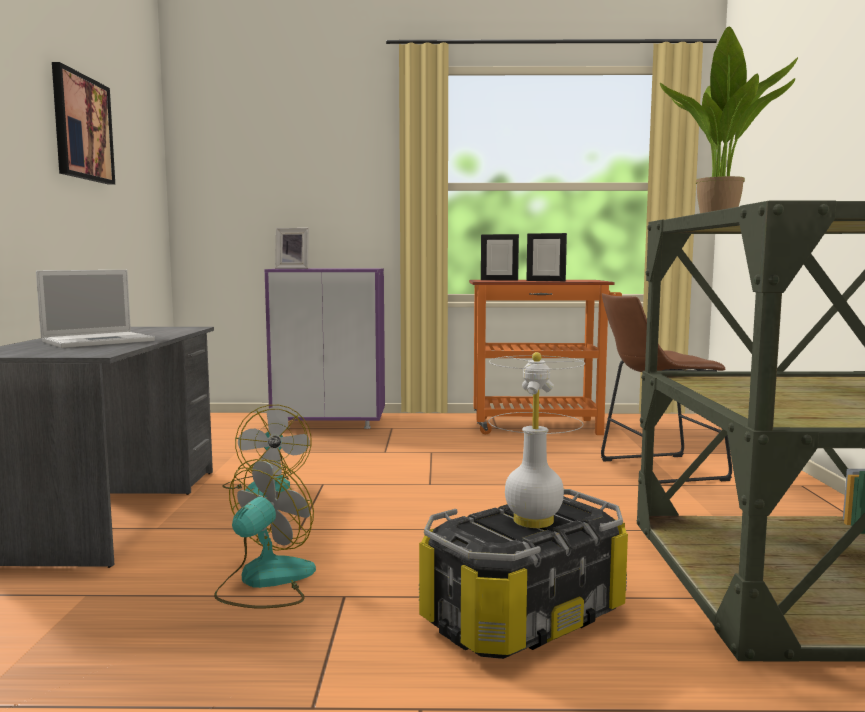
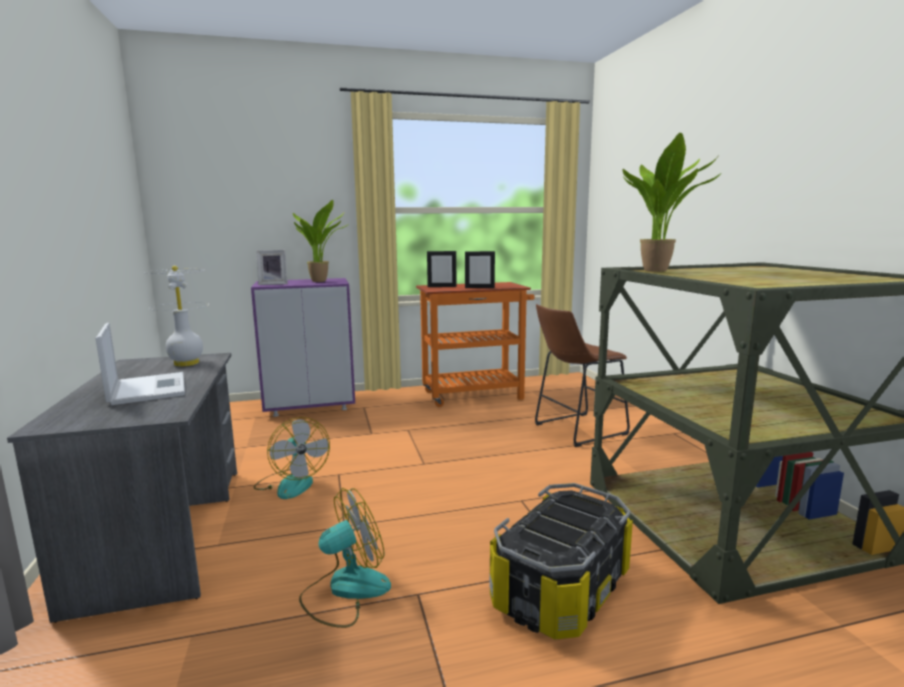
camera: 15 degrees left, 5 degrees up
laptop [36,270,155,348] -> laptop turned 60 degrees counterclockwise [96,323,185,405]
picture [52,62,115,185] -> none
fan [214,459,316,609] -> fan turned 45 degrees clockwise [299,488,391,628]
white table lamp [489,352,585,528] -> white table lamp moved to [144,266,208,366]
none -> potted plant [293,200,350,282]

